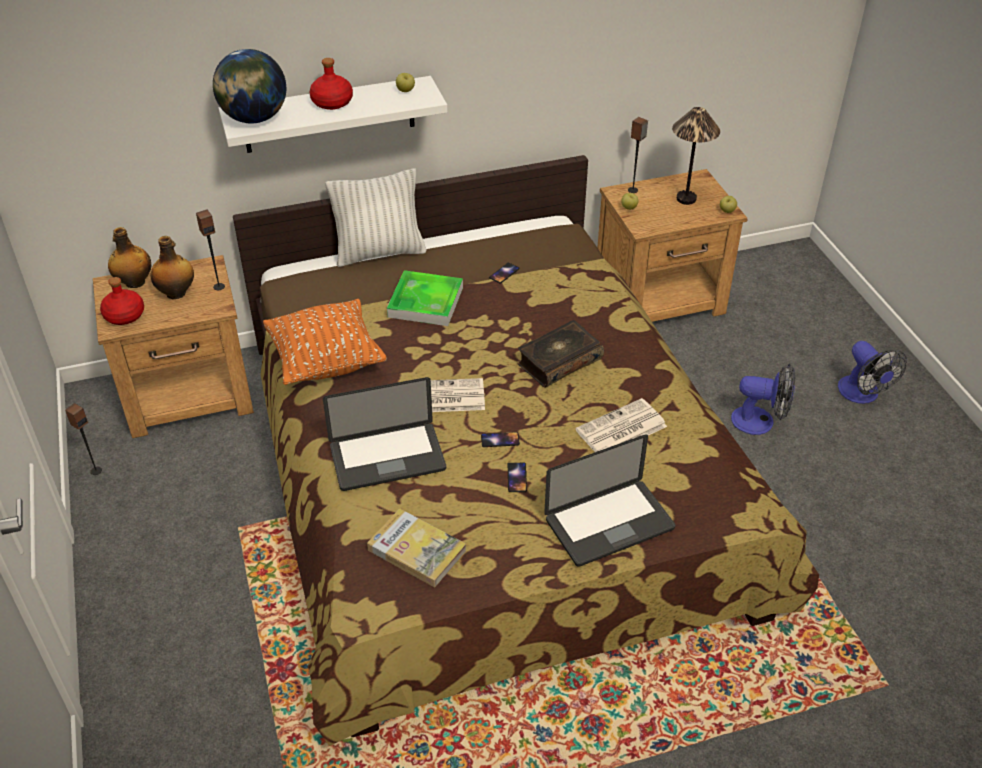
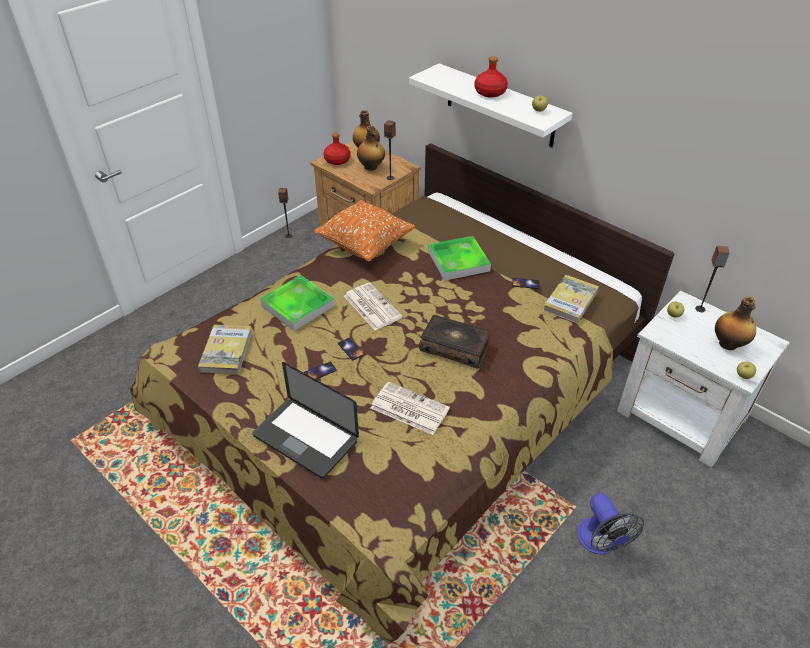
camera: 60 degrees right, 0 degrees up
globe [213,49,286,124] -> none
laptop [323,377,446,491] -> tray [260,275,335,331]
white pillow [325,169,426,267] -> none
brown nightstand [597,169,748,322] -> white nightstand [617,291,789,468]
table lamp [672,107,720,205] -> bottle [715,297,756,350]
fan [838,341,907,404] -> none
none -> book [543,275,599,323]

